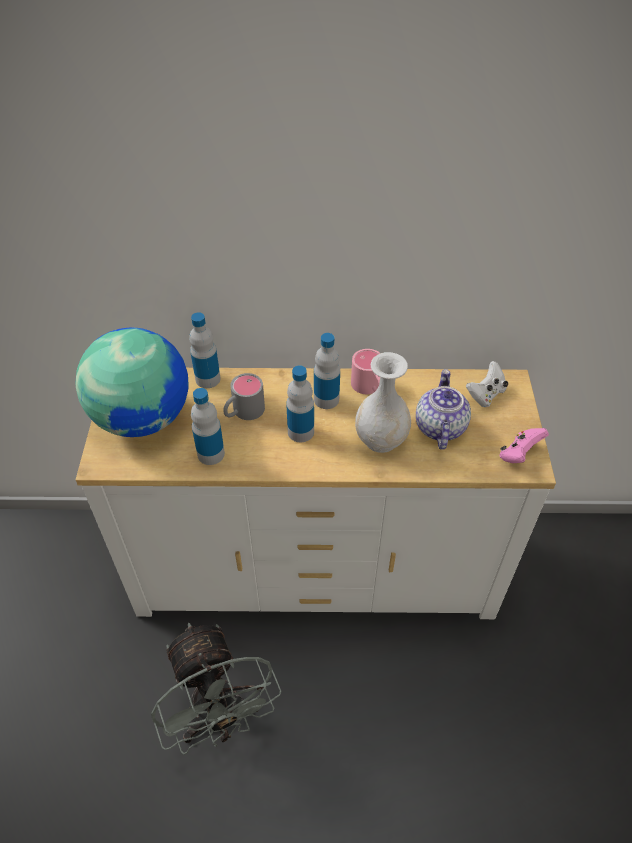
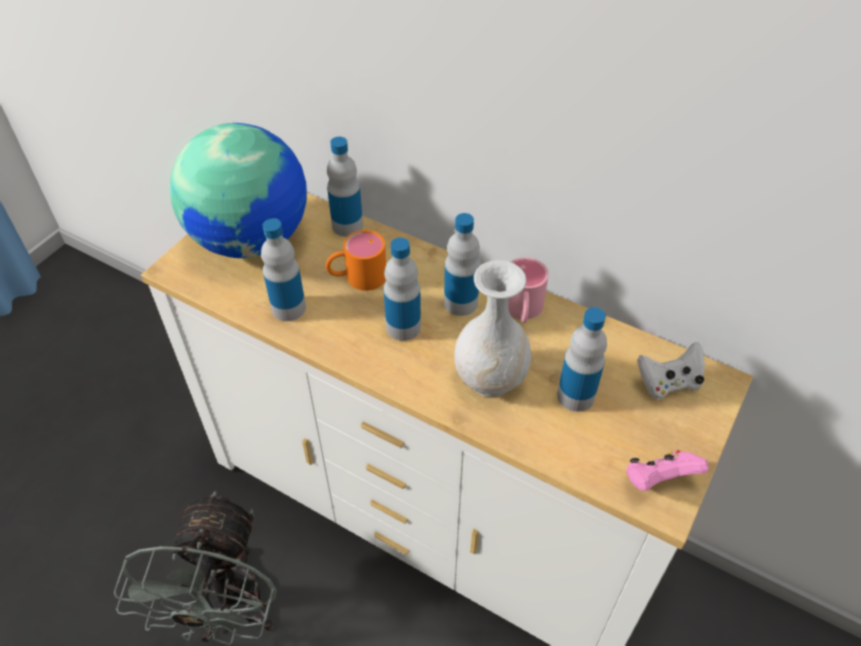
camera: 30 degrees right, 0 degrees up
grey mug [223,373,265,420] -> orange mug [325,230,386,291]
teapot [416,369,471,450] -> bottle [557,307,607,412]

